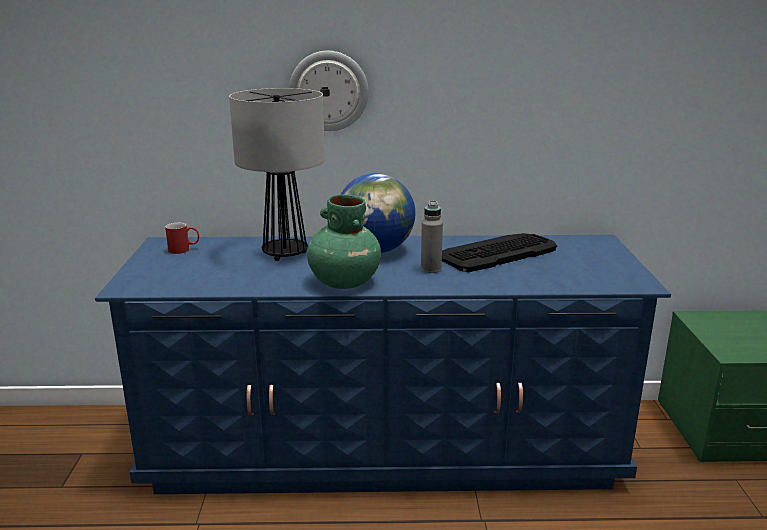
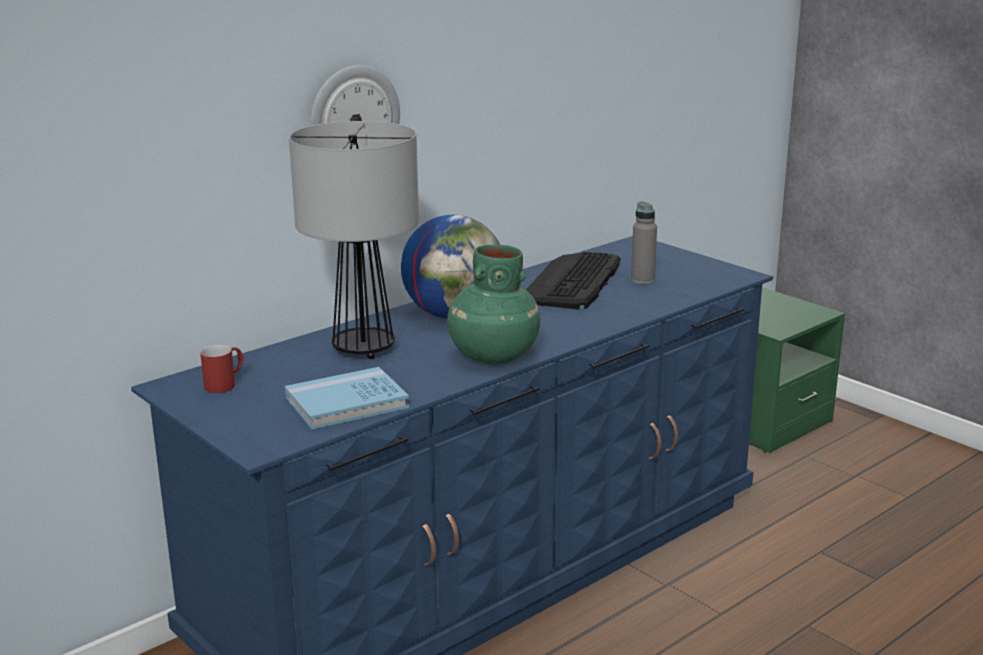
camera: 40 degrees left, 0 degrees up
grey bottle [421,200,443,273] -> grey bottle moved to [631,201,657,284]
none -> blue book [285,367,409,430]

